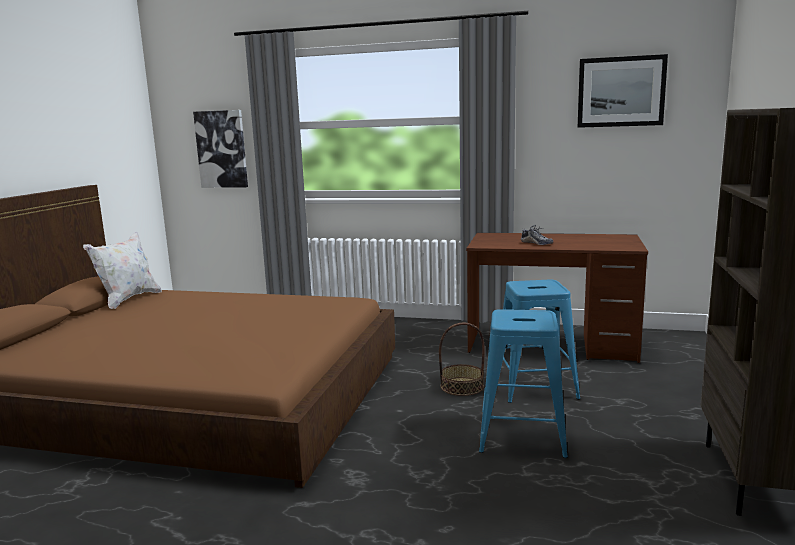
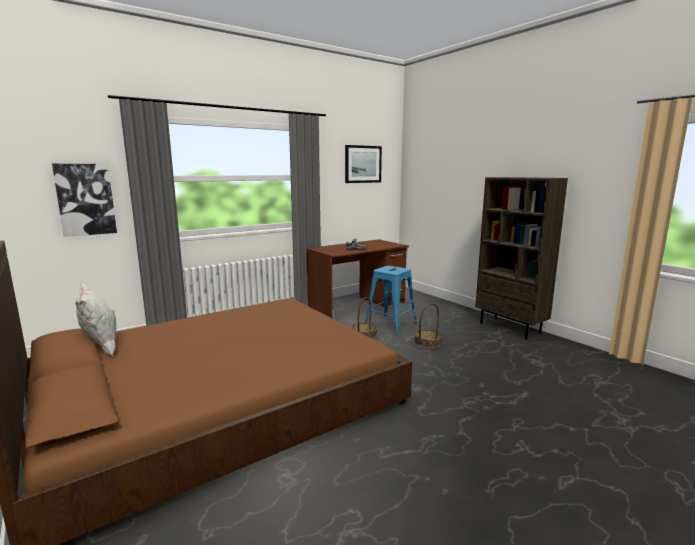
camera: 50 degrees left, 0 degrees up
blue stool [479,309,568,458] -> basket [415,303,442,349]

